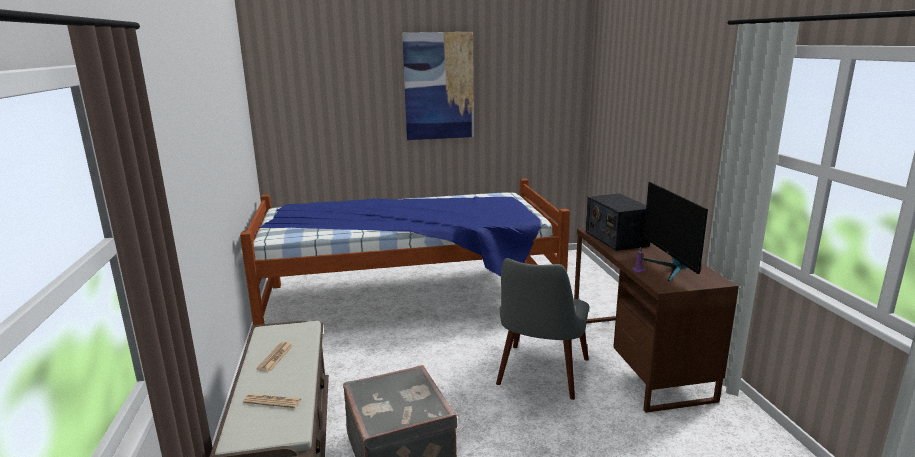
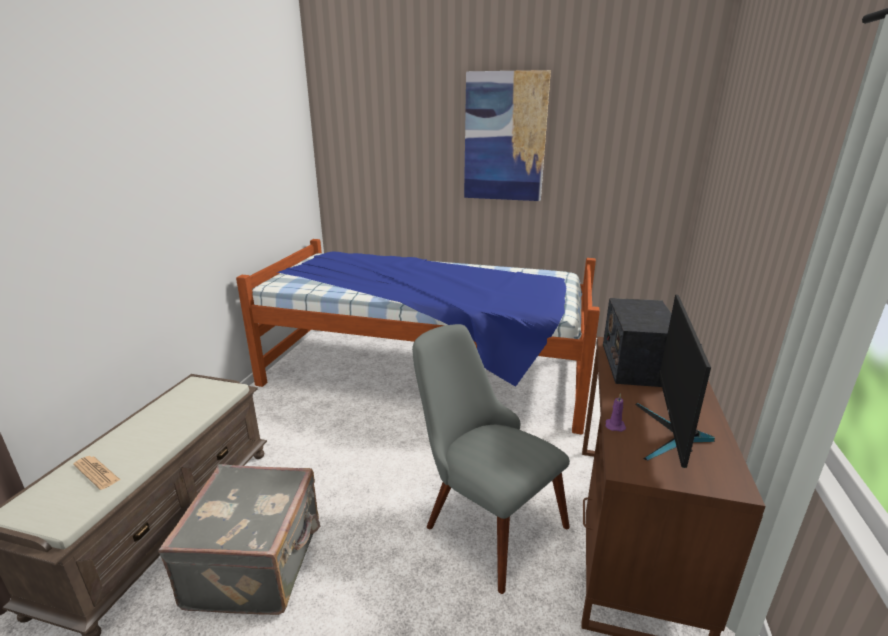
camera: 25 degrees right, 5 degrees up
newspaper [257,342,293,371] -> none
grey chair [496,258,589,400] -> grey chair turned 90 degrees clockwise [412,324,570,594]

